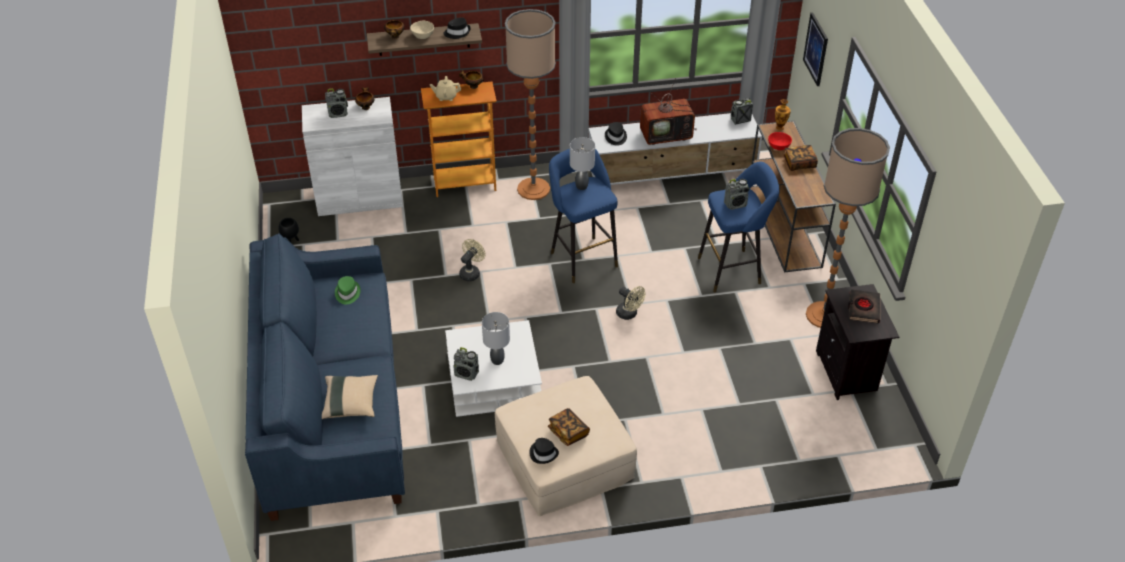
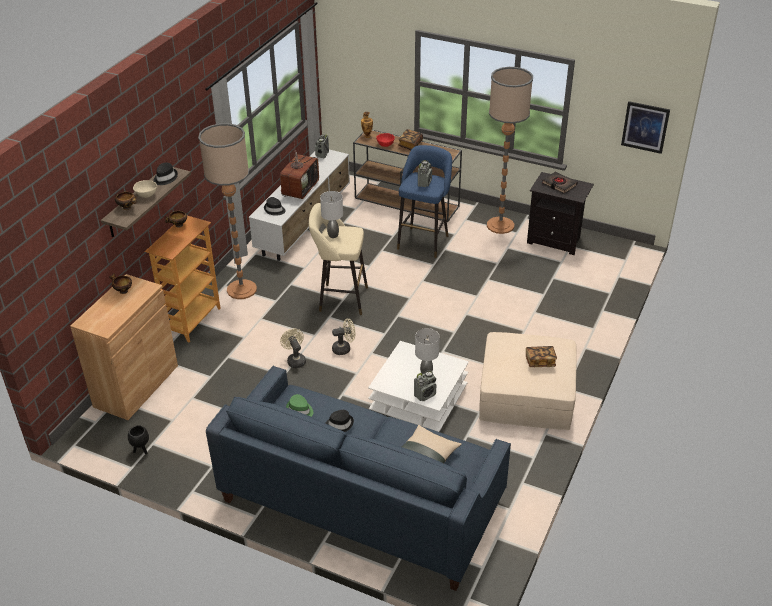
camera: 55 degrees left, 5 degrees down
white cabinet [302,97,403,216] -> brown cabinet [70,274,178,420]
radio [325,89,348,118] -> none
beige teapot [430,76,461,101] -> none
black hat [529,438,559,464] -> black hat moved to [326,410,354,432]
blue stool [549,149,618,283] -> beige stool [309,203,368,315]
beige fan [616,286,646,320] -> beige fan moved to [332,318,355,355]
picture [803,12,828,86] -> picture moved to [621,101,670,154]

